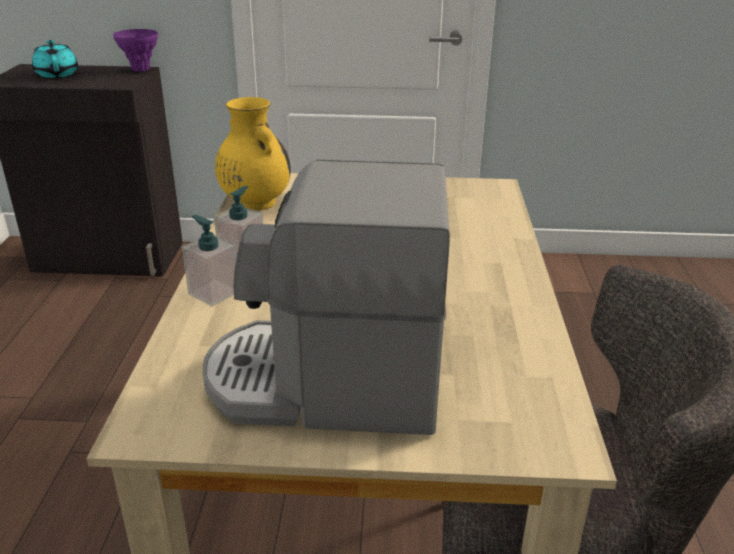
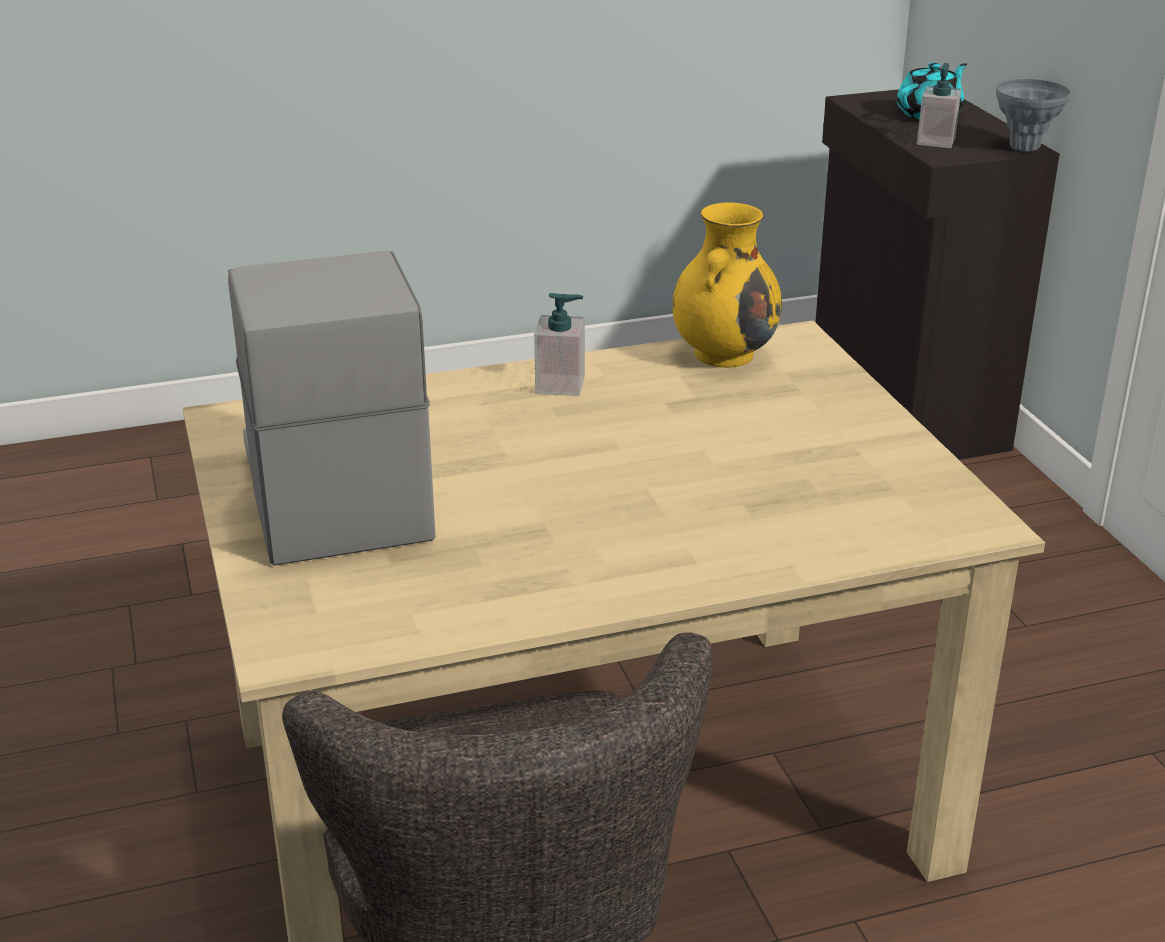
camera: 70 degrees right, 0 degrees up
purple vase [113,29,158,72] -> grey vase [996,79,1070,152]
soap dispenser [182,215,237,306] -> soap dispenser moved to [917,63,961,148]

